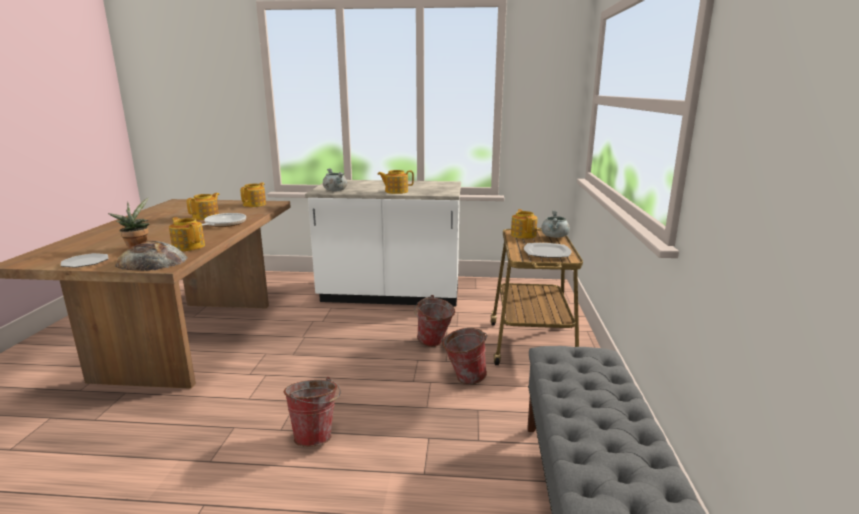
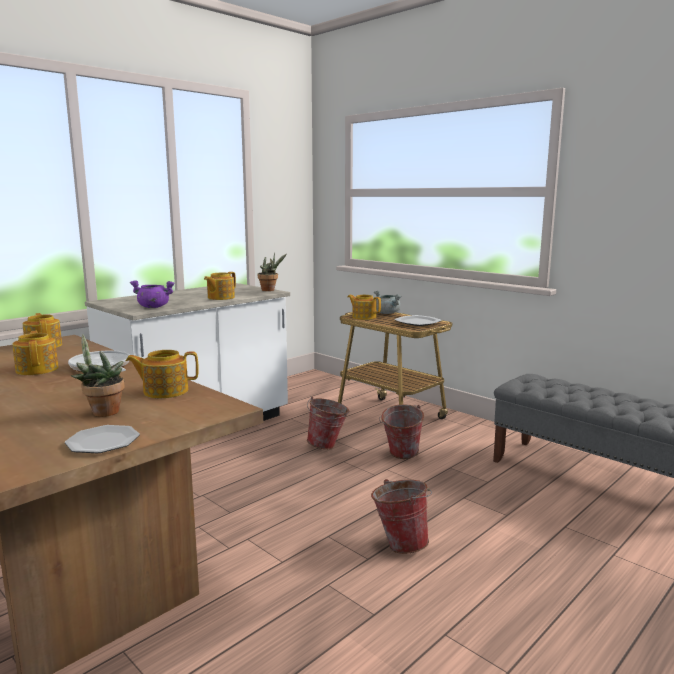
camera: 50 degrees left, 5 degrees down
bread [115,241,188,271] -> none
grey cooking pot [323,168,347,191] -> purple cooking pot [130,280,175,308]
none -> potted plant [258,252,287,291]

